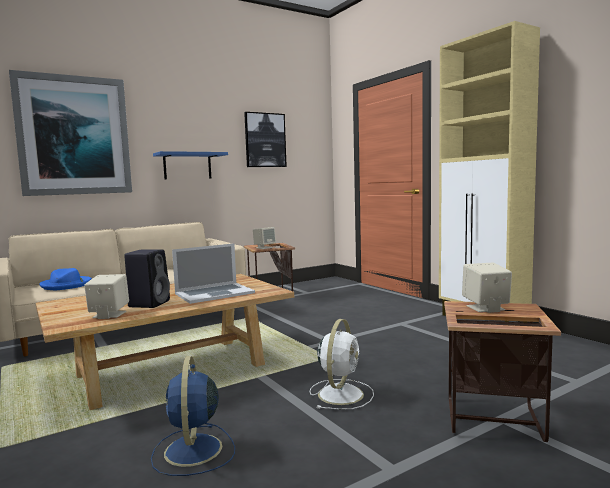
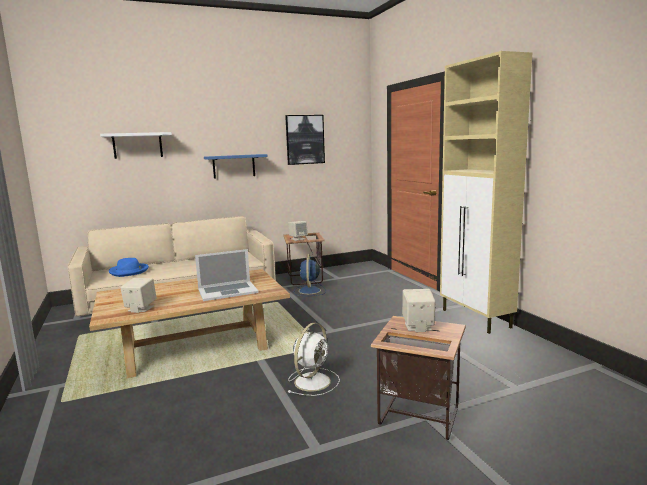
camera: 10 degrees right, 5 degrees up
picture [9,70,132,196] -> white shelf [100,132,172,159]
black speaker [124,249,170,308] -> none
blue fan [151,356,235,476] -> blue fan moved to [294,254,326,296]

